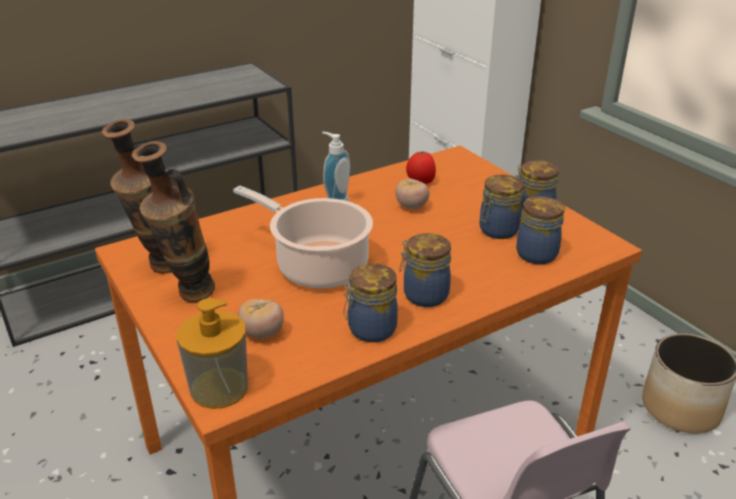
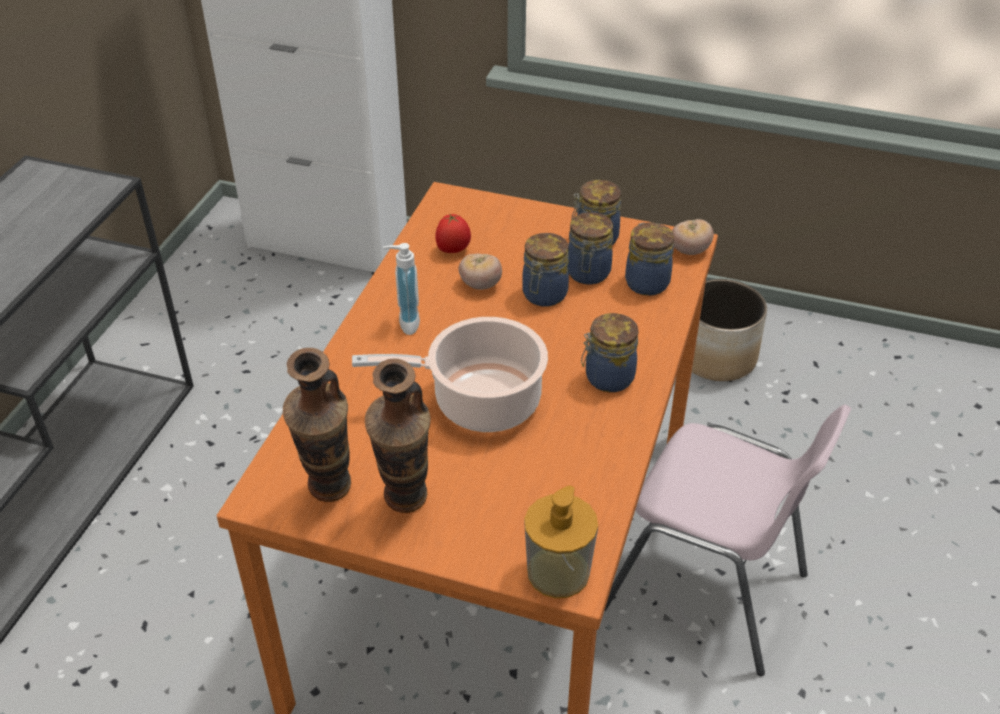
camera: 40 degrees left, 10 degrees up
tomato [238,299,284,338] -> tomato moved to [672,219,714,255]
jar [343,263,398,343] -> jar moved to [522,233,569,307]

